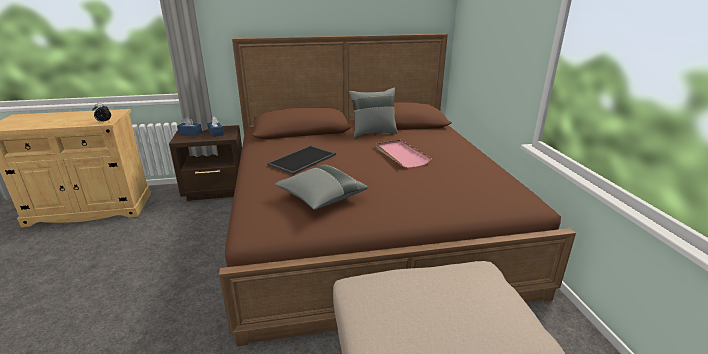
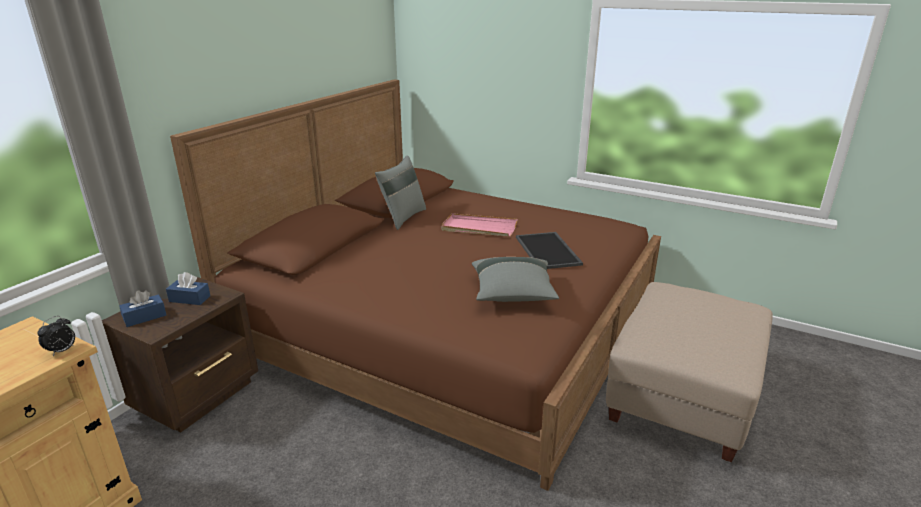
camera: 50 degrees left, 0 degrees up
tray [267,146,336,175] -> tray moved to [516,232,583,269]

